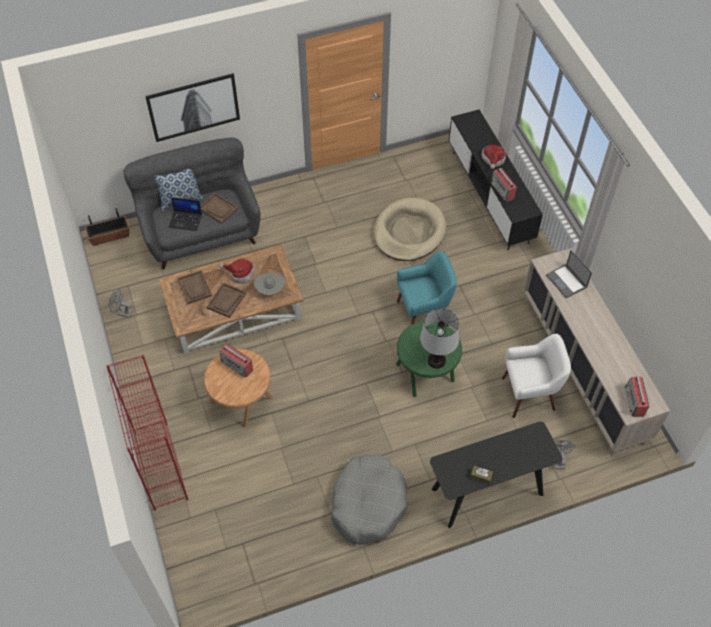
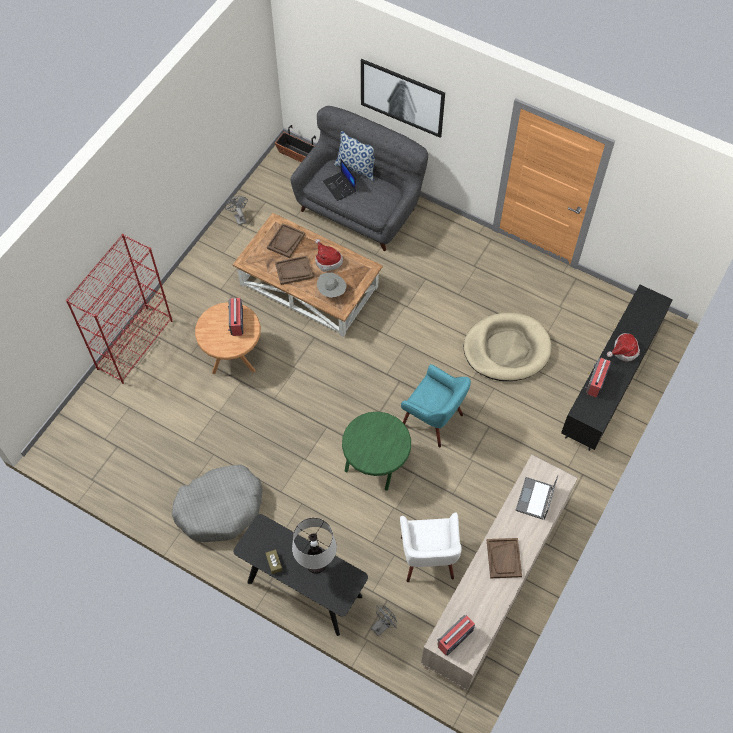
camera: 50 degrees right, 5 degrees up
brown tray [200,193,238,224] -> brown tray moved to [487,538,522,578]
table lamp [420,309,459,369] -> table lamp moved to [292,518,337,574]
white armchair [502,334,571,418] -> white armchair turned 45 degrees clockwise [400,512,462,582]

